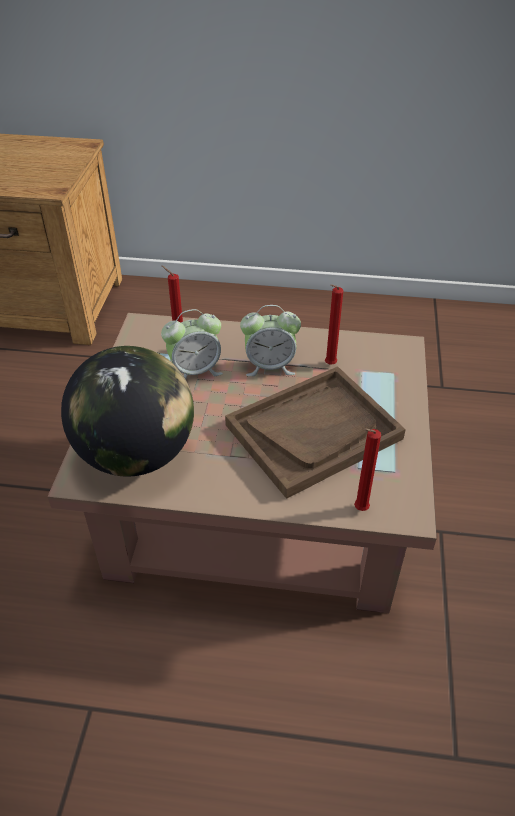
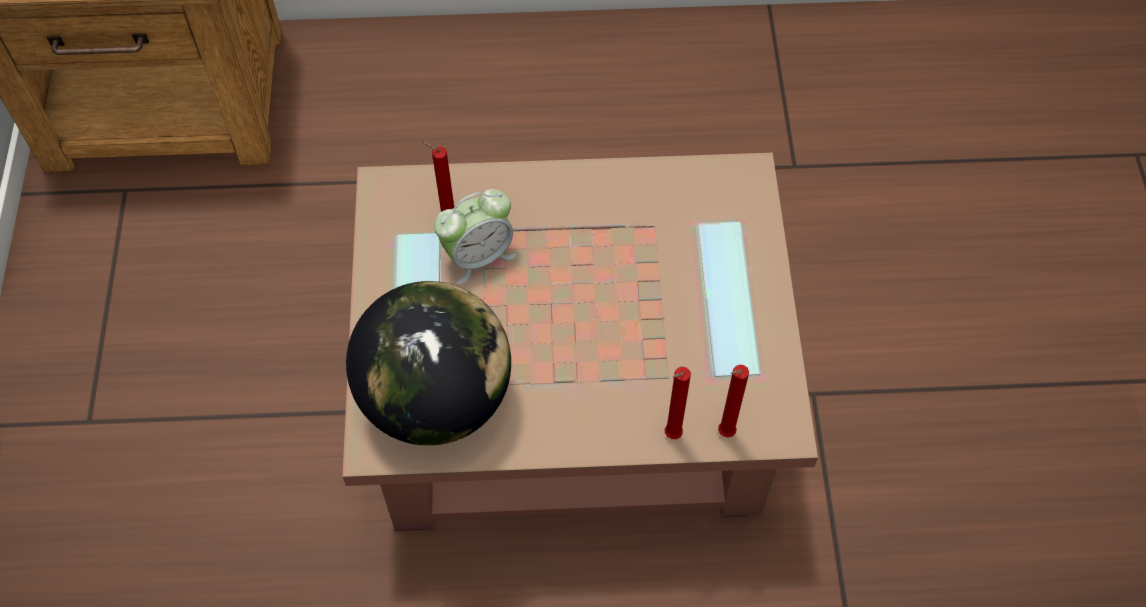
camera: 10 degrees left, 15 degrees up
brown tray [225,366,406,499] -> none
alarm clock [240,305,301,376] -> none
red candle [325,284,344,365] -> red candle moved to [665,367,691,439]

